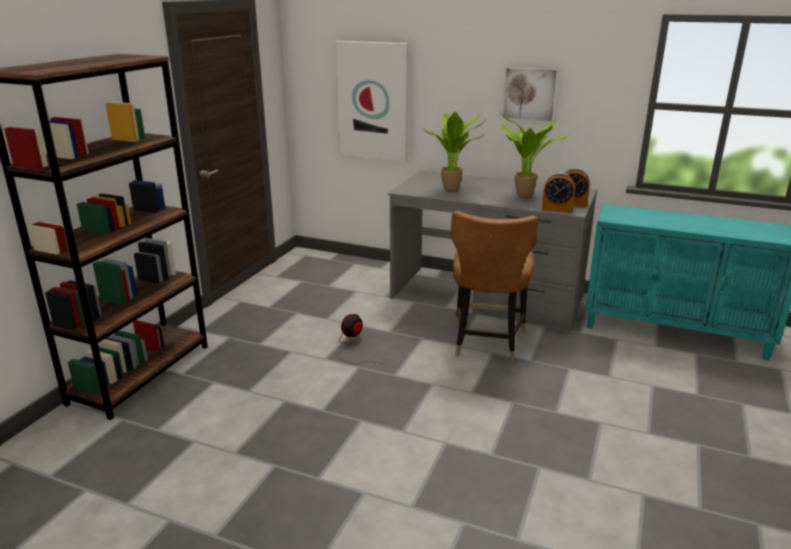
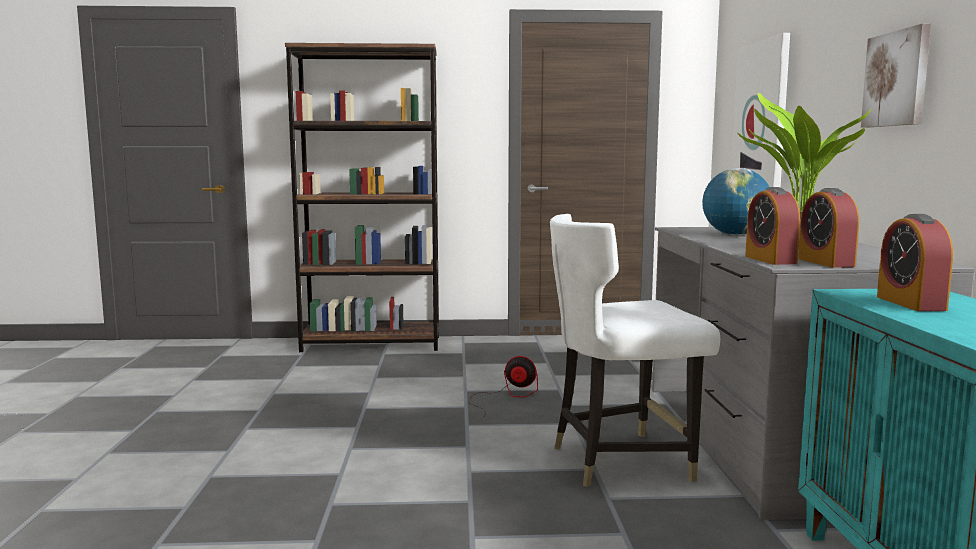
camera: 65 degrees right, 15 degrees down
potted plant [423,112,485,191] -> globe [702,168,769,235]
brown chair [451,211,538,362] -> white chair [550,214,720,487]
none -> alarm clock [877,214,953,311]

